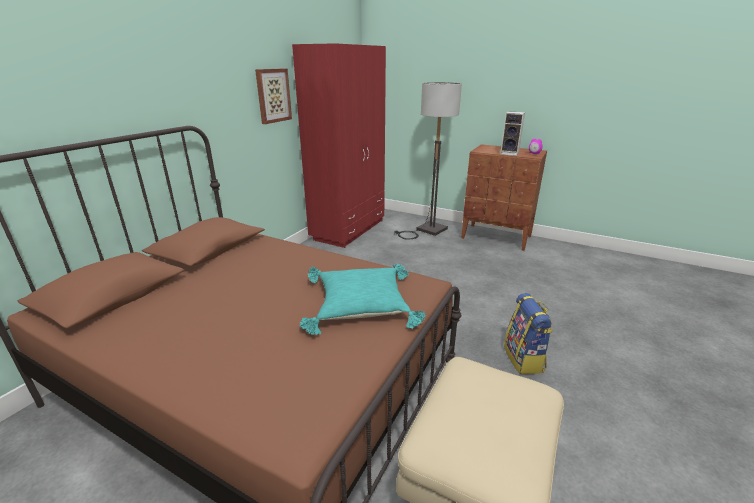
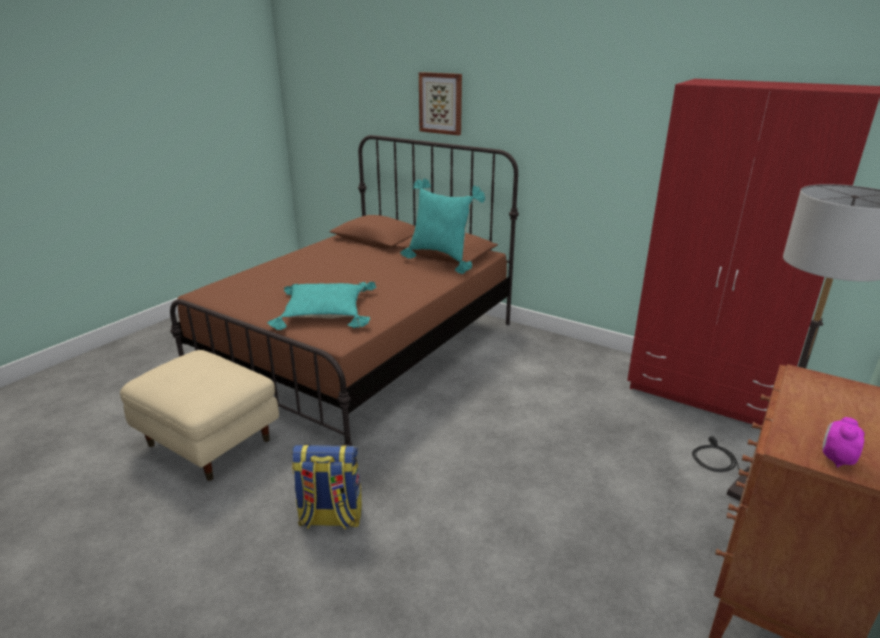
camera: 95 degrees right, 0 degrees up
picture [255,68,292,124] -> picture moved to [419,72,462,136]
speaker [500,111,525,156] -> none
none -> turquoise pillow [400,178,485,274]

